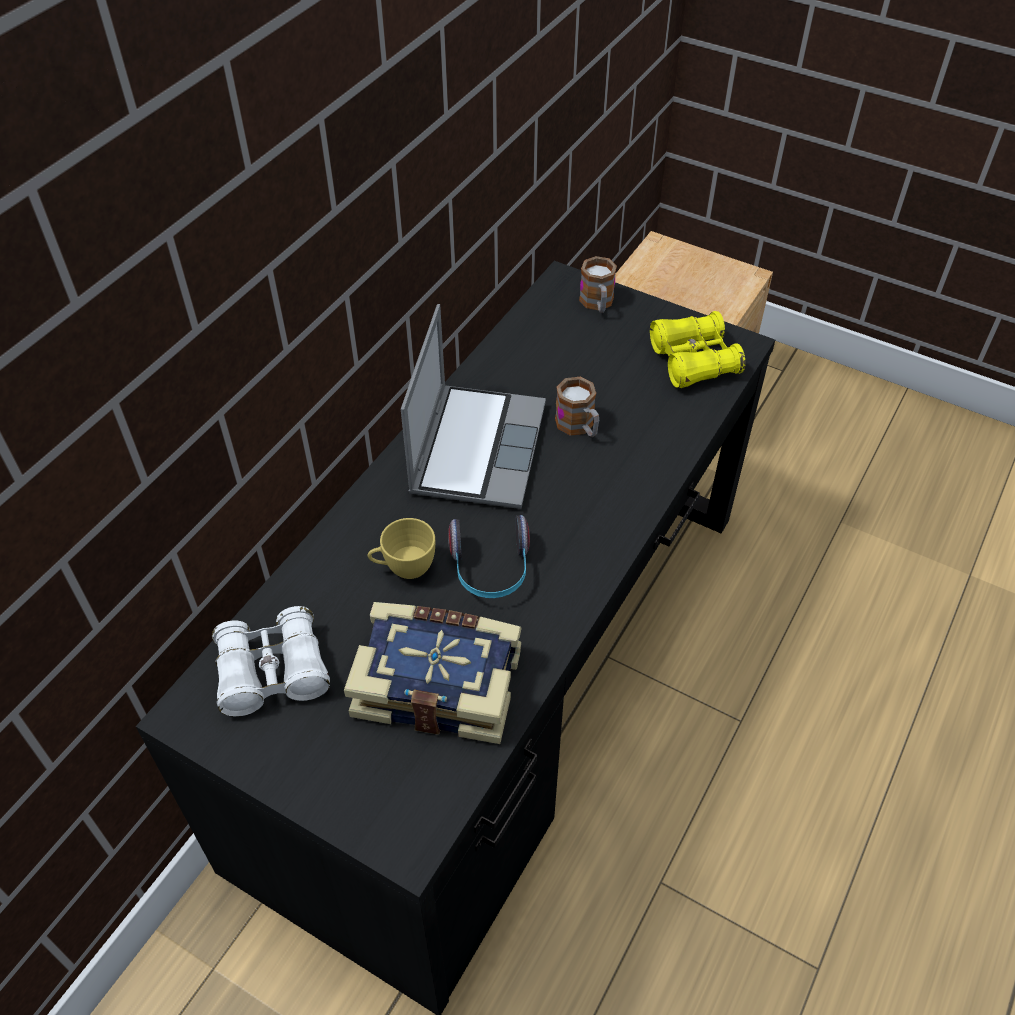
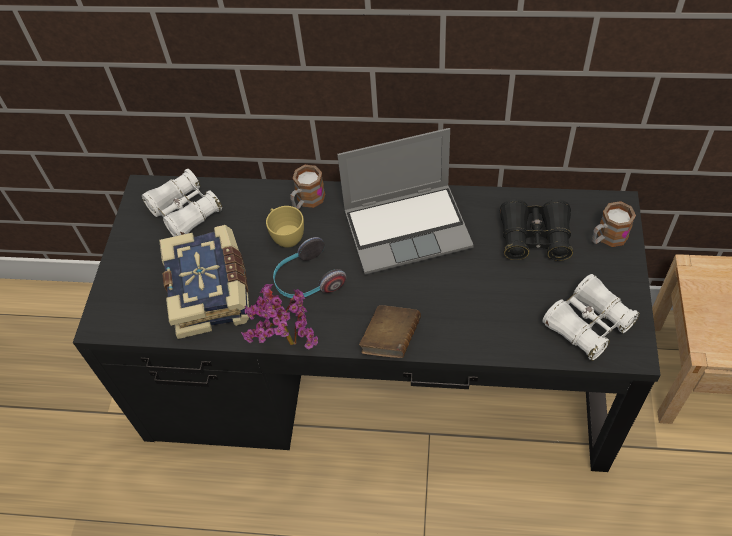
camera: 70 degrees right, 5 degrees up
mug [555,377,599,437] -> mug moved to [290,165,325,209]
yellow binoculars [650,311,745,388] -> white binoculars [542,274,640,361]
none -> potted plant [241,284,318,350]
none -> brown book [359,305,421,358]
none -> black binoculars [500,199,573,261]

